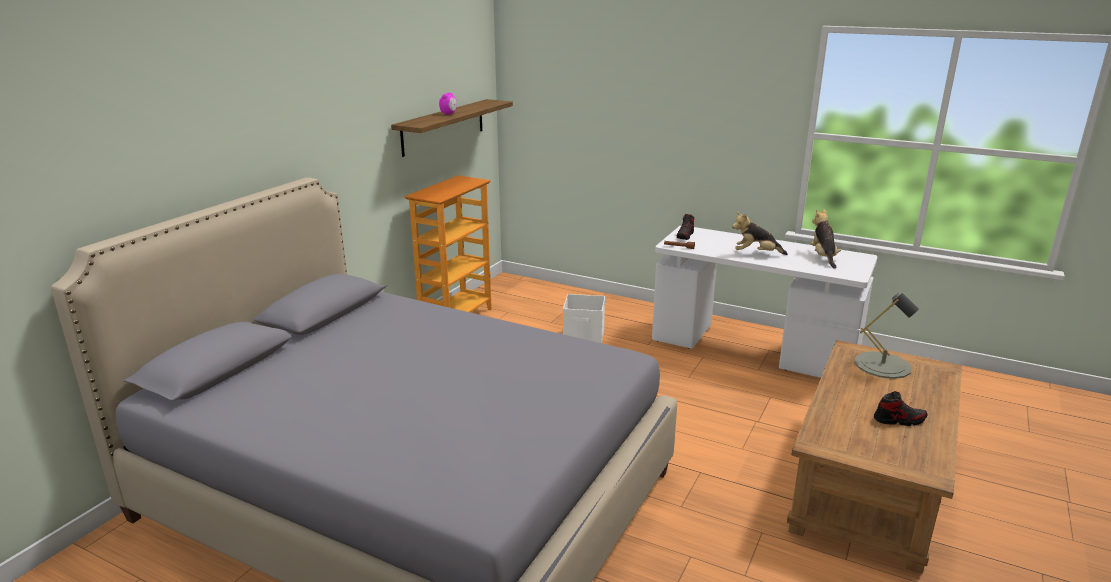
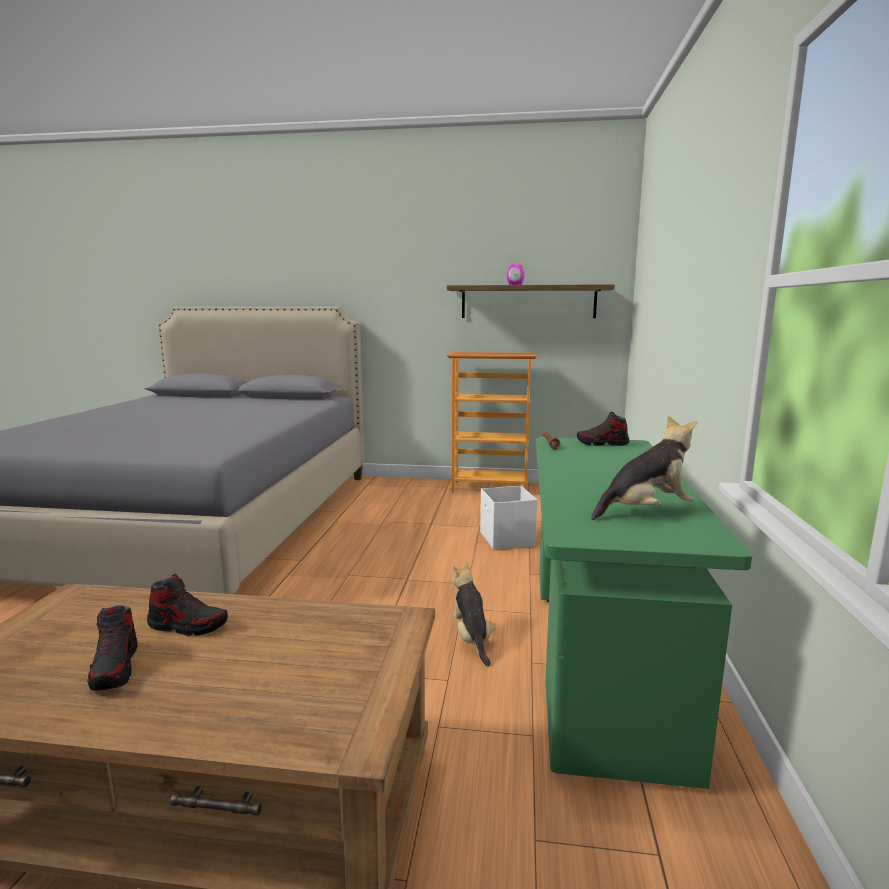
camera: 70 degrees right, 10 degrees down
white desk [652,225,877,378] -> green desk [536,437,752,789]
plush toy [732,212,788,255] -> plush toy moved to [452,562,496,667]
grey table lamp [854,293,919,379] -> none
none -> shoe [147,574,228,636]

